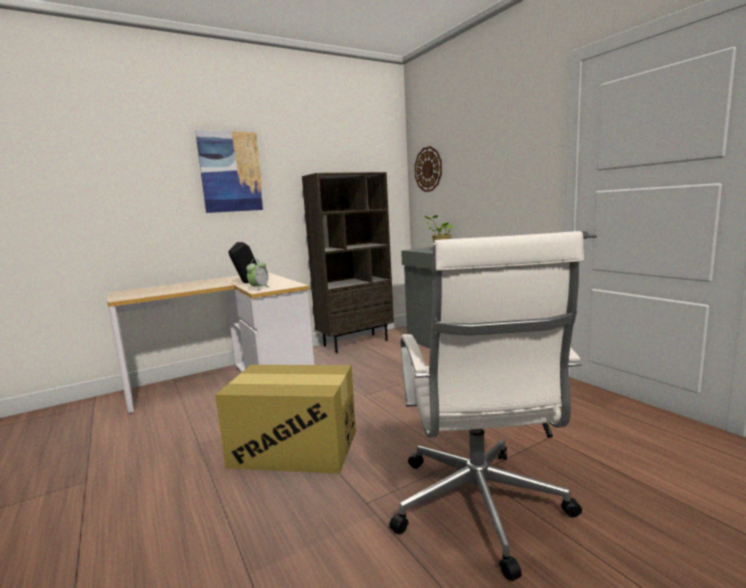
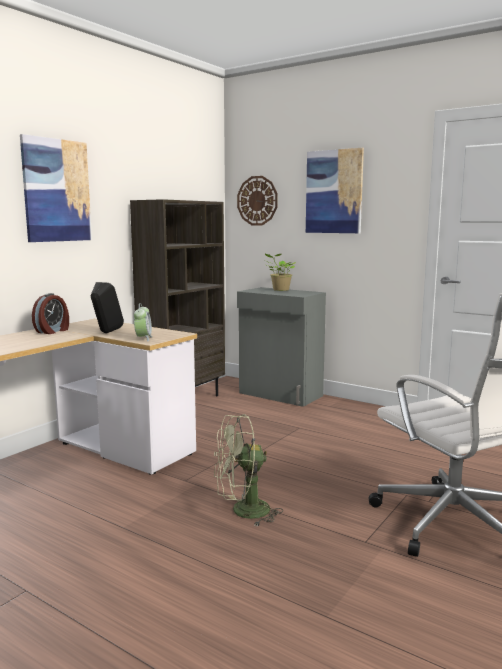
camera: 25 degrees left, 0 degrees up
cardboard box [215,365,356,474] -> green fan [214,414,283,526]
none -> alarm clock [32,293,69,334]
none -> picture [306,148,364,233]

